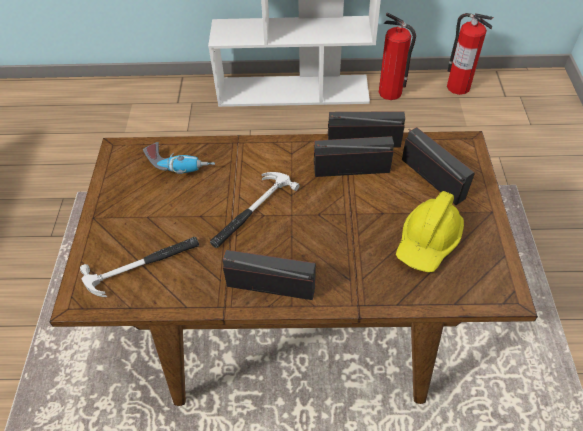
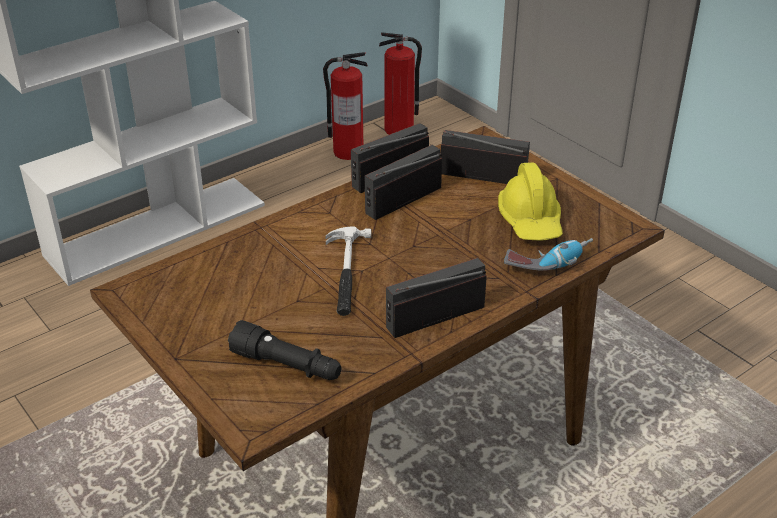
camera: 40 degrees left, 15 degrees down
hammer [80,237,199,297] -> black flashlight [228,320,342,380]
power drill [143,142,215,174] -> power drill moved to [504,238,593,271]
fire extinguisher [379,13,416,100] -> fire extinguisher moved to [379,32,422,135]

